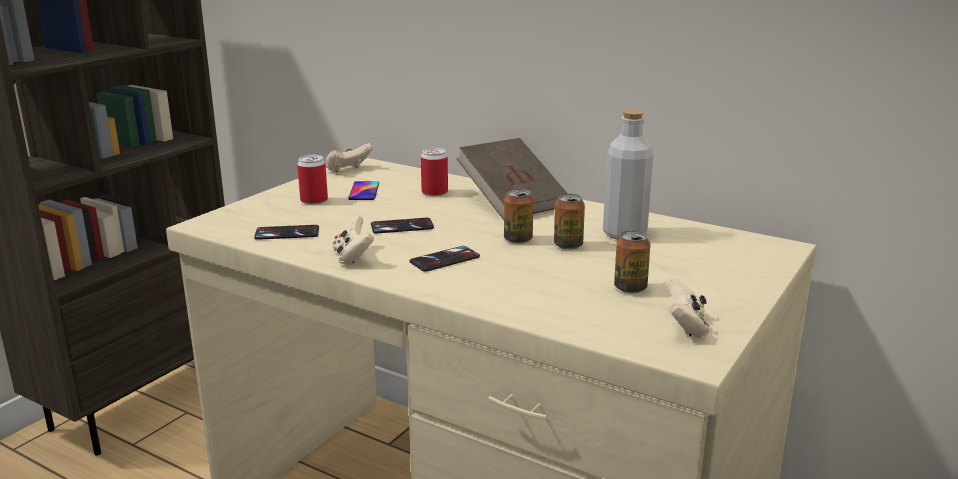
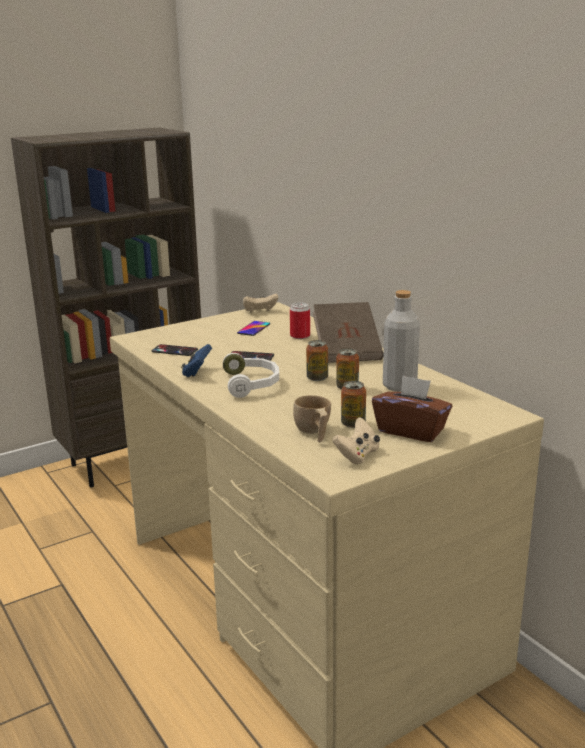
camera: 25 degrees right, 0 degrees up
can [297,155,328,205] -> none
beige game controller [332,215,374,265] -> blue game controller [181,344,212,377]
phone [409,246,480,272] -> white headphones [223,353,279,398]
none -> beige cup [293,395,331,442]
none -> brown tissue box [372,375,452,442]

